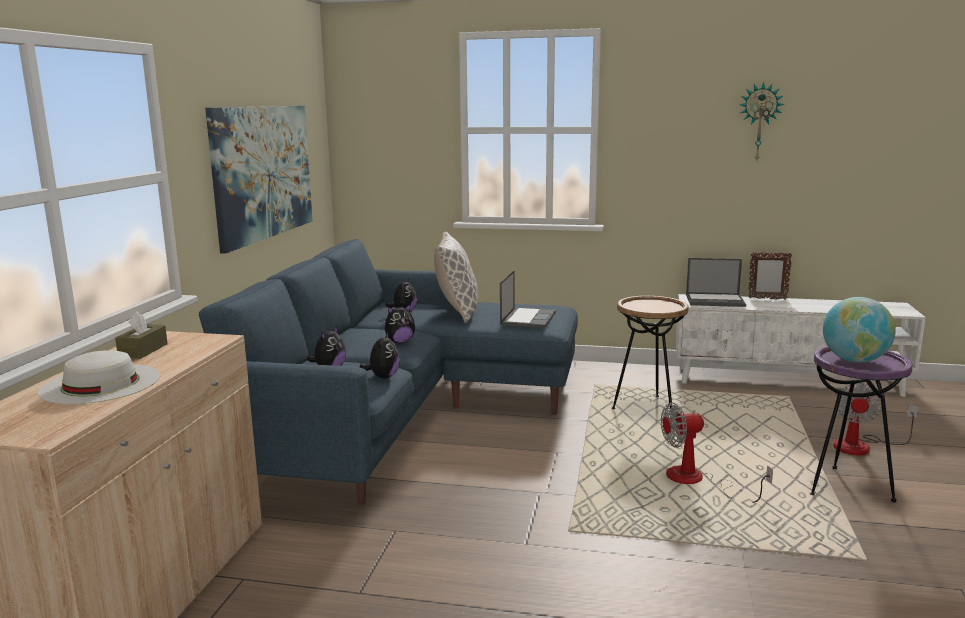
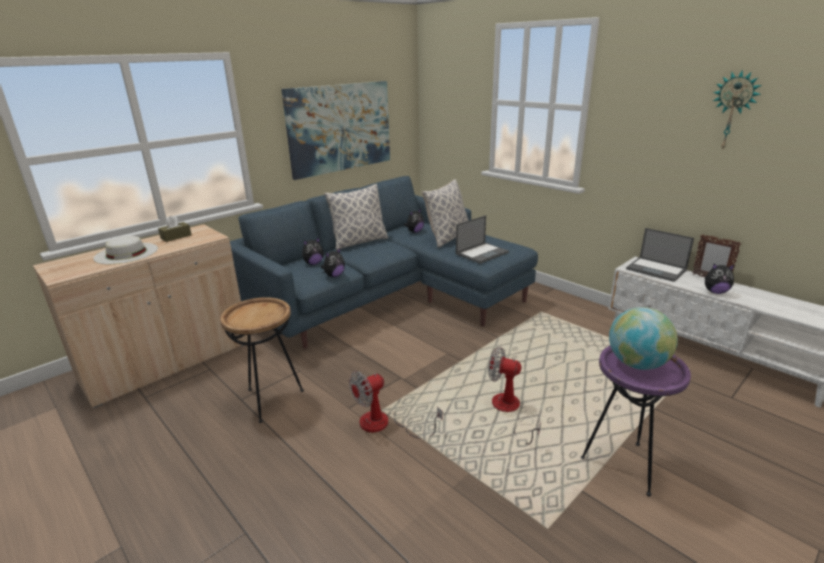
camera: 35 degrees right, 10 degrees up
plush toy [385,304,415,343] -> plush toy moved to [704,264,735,294]
brown side table [612,296,688,412] -> brown side table moved to [220,297,304,423]
fan [833,383,918,455] -> fan moved to [349,371,442,438]
none -> pillow [324,184,388,250]

